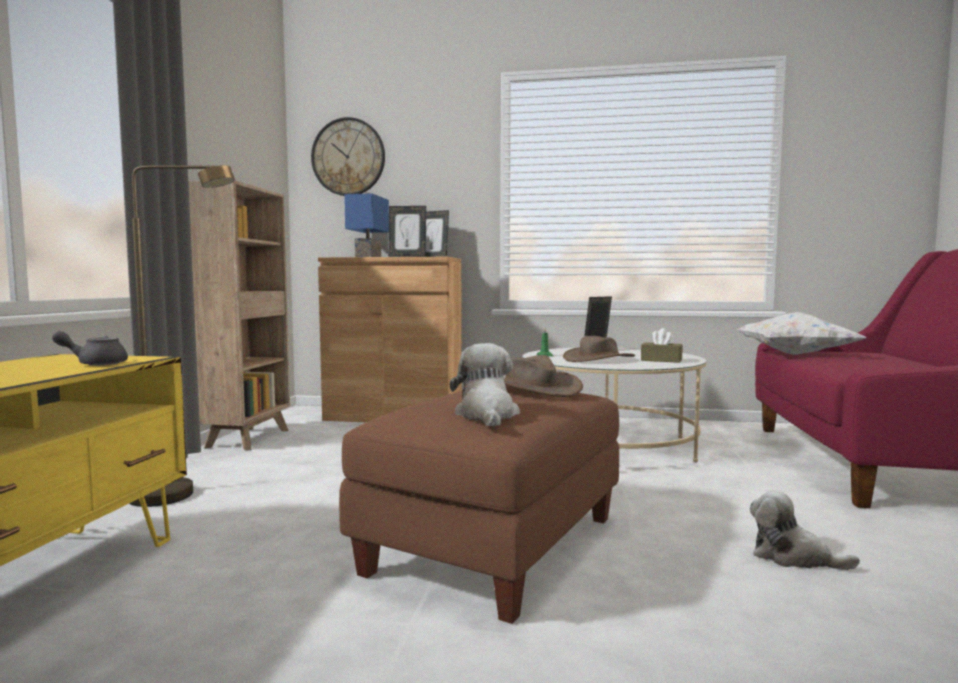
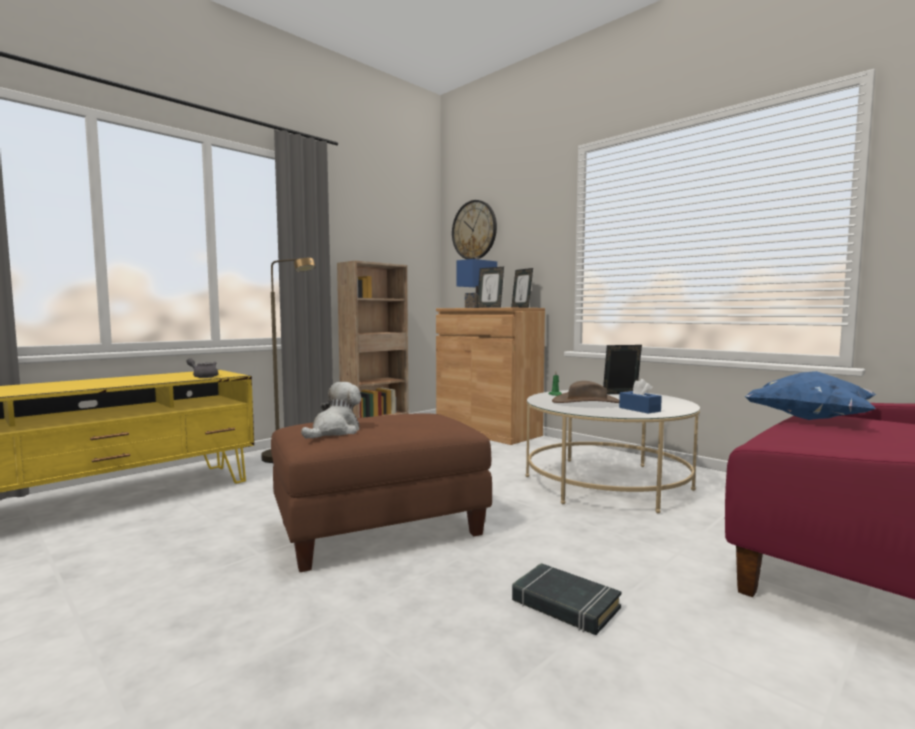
camera: 35 degrees right, 0 degrees up
brown hat [504,355,583,397] -> none
brown tissue box [641,328,683,363] -> blue tissue box [619,379,662,413]
white pillow [737,312,866,355] -> blue pillow [744,371,877,420]
plush toy [750,490,860,570] -> black book [512,563,621,635]

